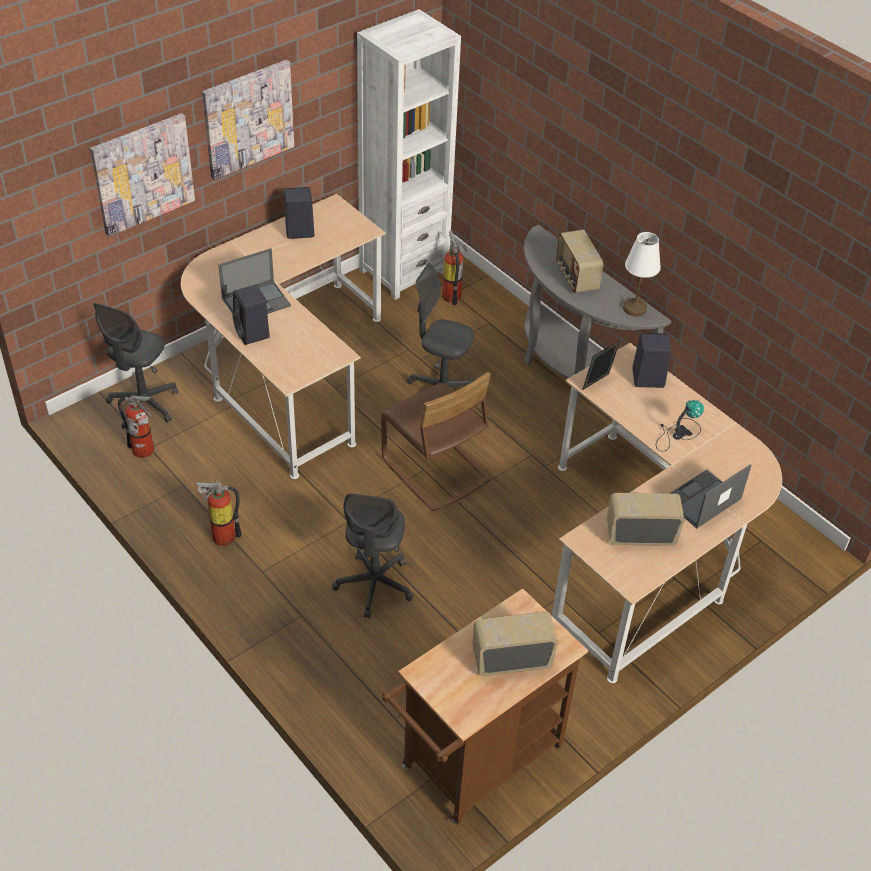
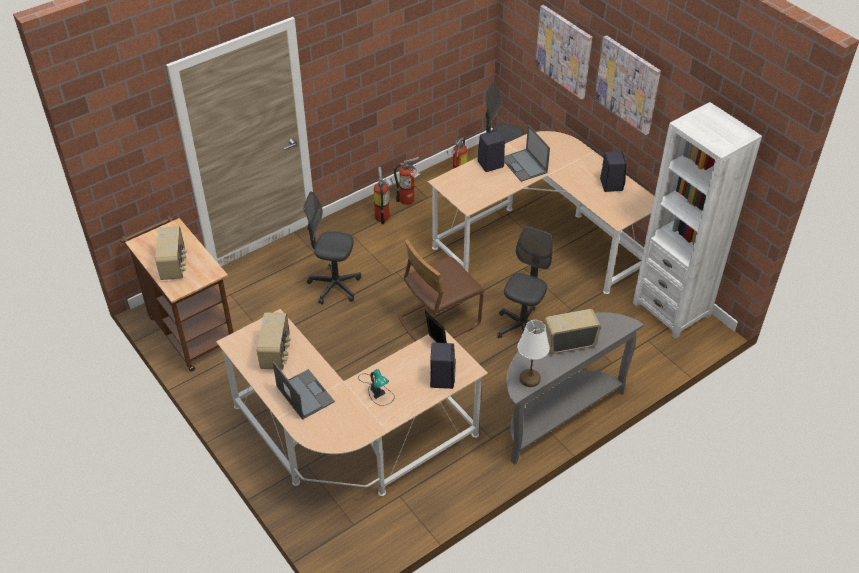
camera: 95 degrees right, 0 degrees up
fire extinguisher [442,231,468,305] -> fire extinguisher moved to [394,157,420,205]

